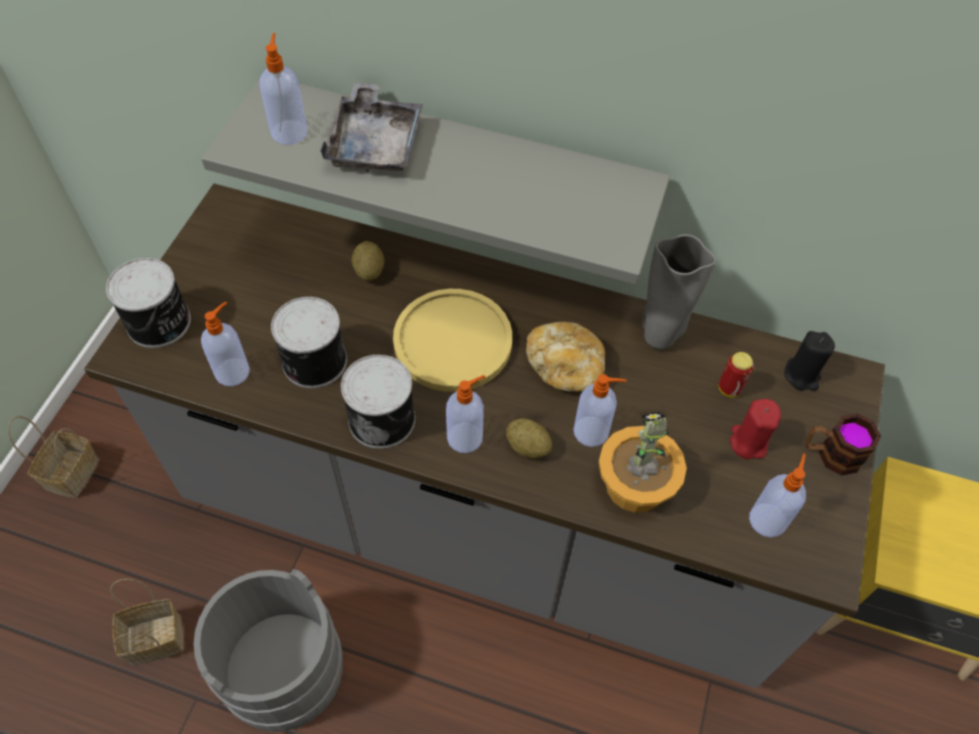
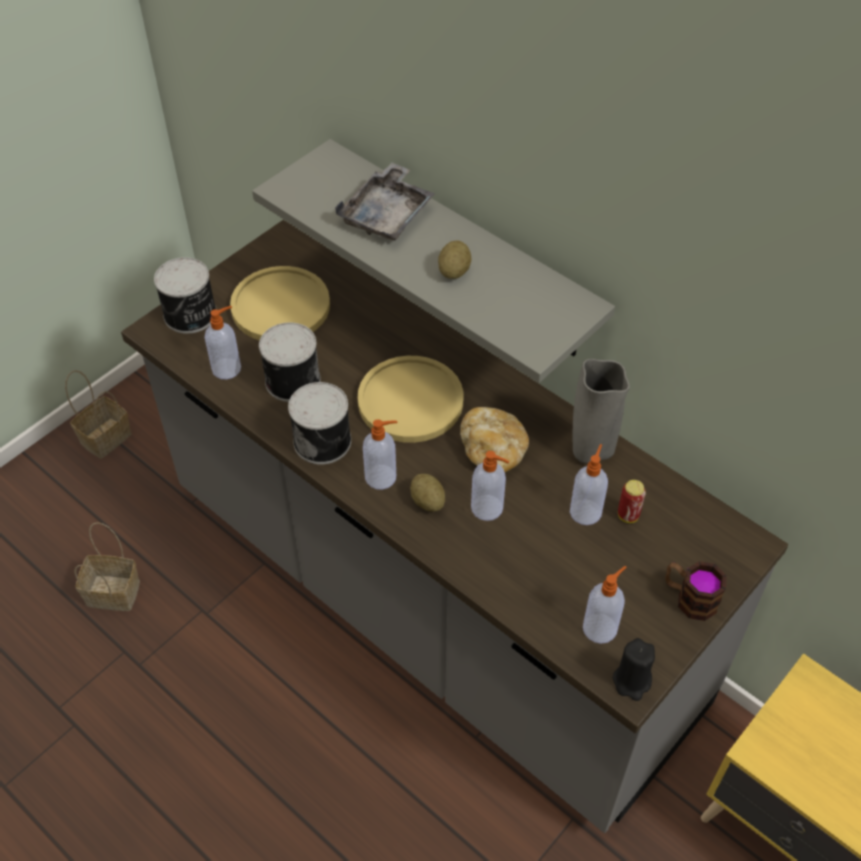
camera: 25 degrees right, 5 degrees down
grey bucket [194,569,343,732] -> none
soap dispenser [260,33,308,145] -> soap dispenser moved to [570,444,608,525]
potato [351,241,384,281] -> potato moved to [438,240,471,279]
potted plant [598,411,687,513] -> none
red candle [730,399,781,459] -> none
black candle [784,331,835,391] -> black candle moved to [613,638,655,701]
none -> yellow plate [230,266,330,340]

